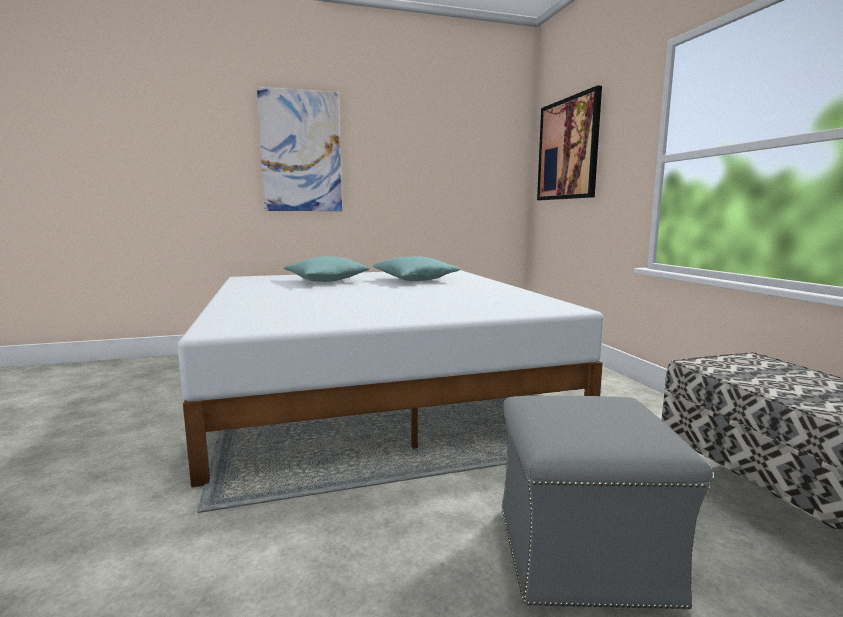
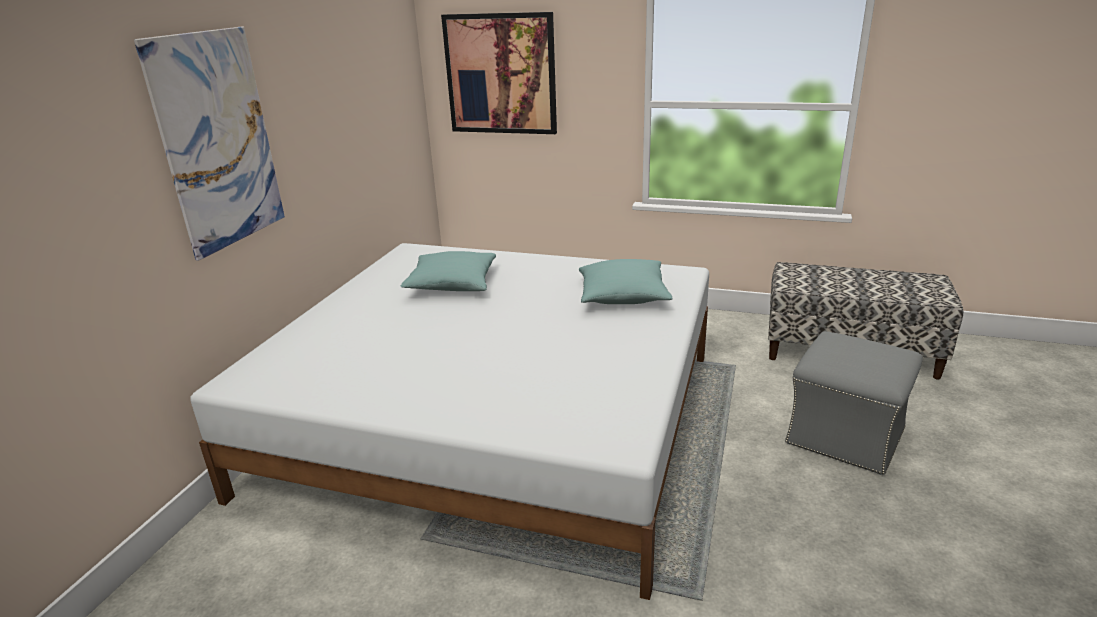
camera: 55 degrees left, 15 degrees up
turquoise pillow [284,256,370,282] -> turquoise pillow moved to [579,259,673,304]

